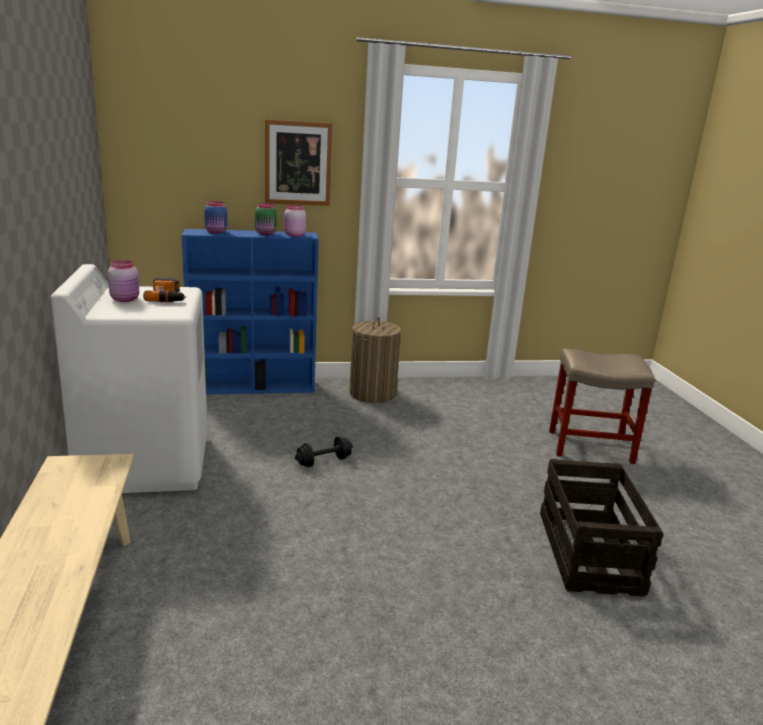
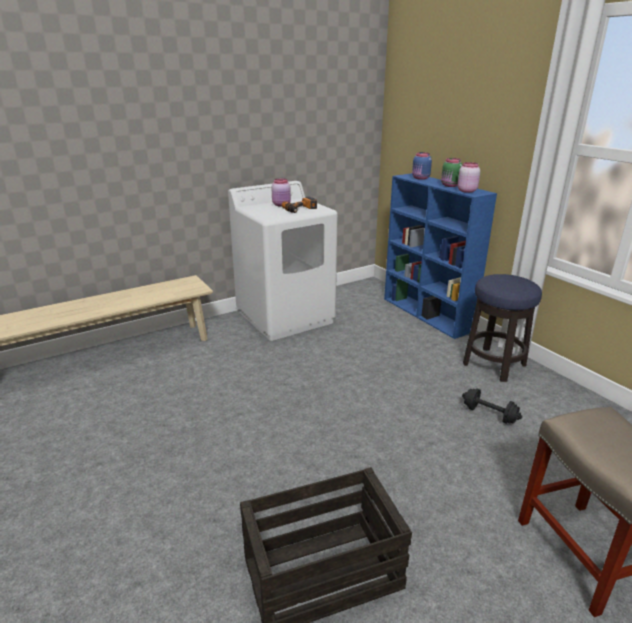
camera: 70 degrees right, 5 degrees up
picture [265,119,332,206] -> none
black dumbbell [295,436,353,467] -> black dumbbell moved to [462,389,522,424]
laundry basket [349,317,401,403] -> stool [463,274,542,382]

